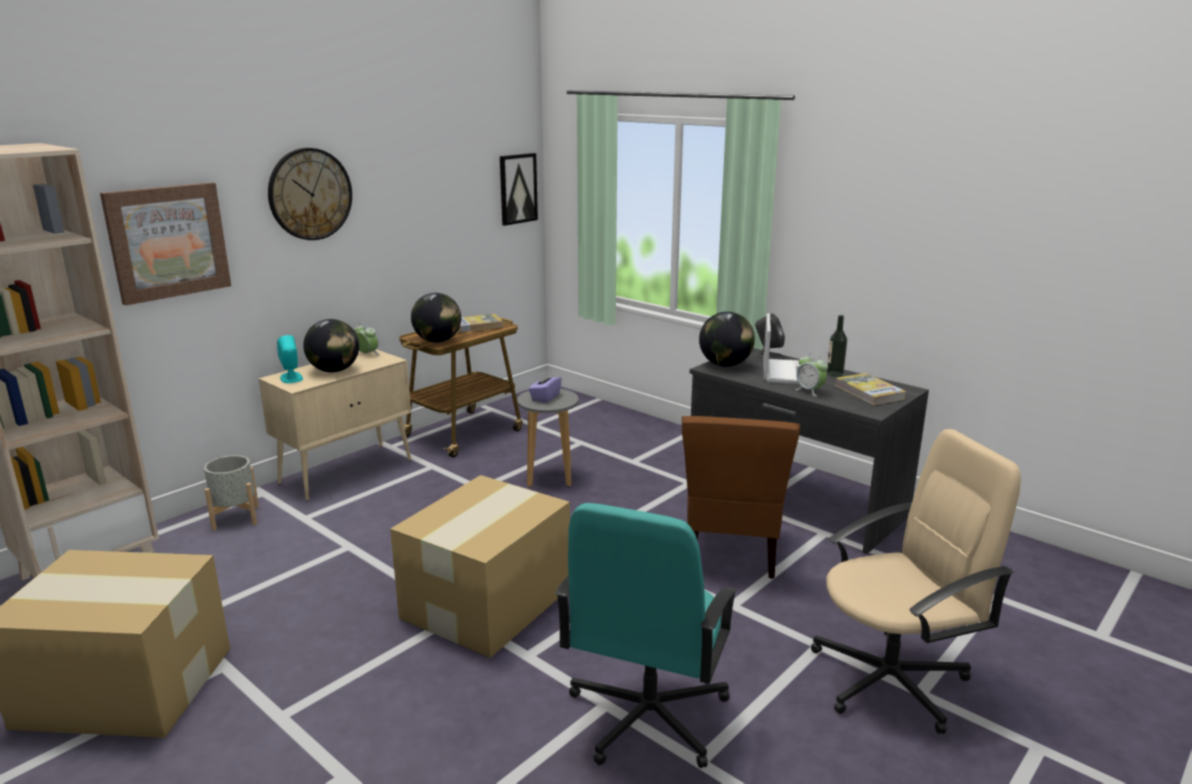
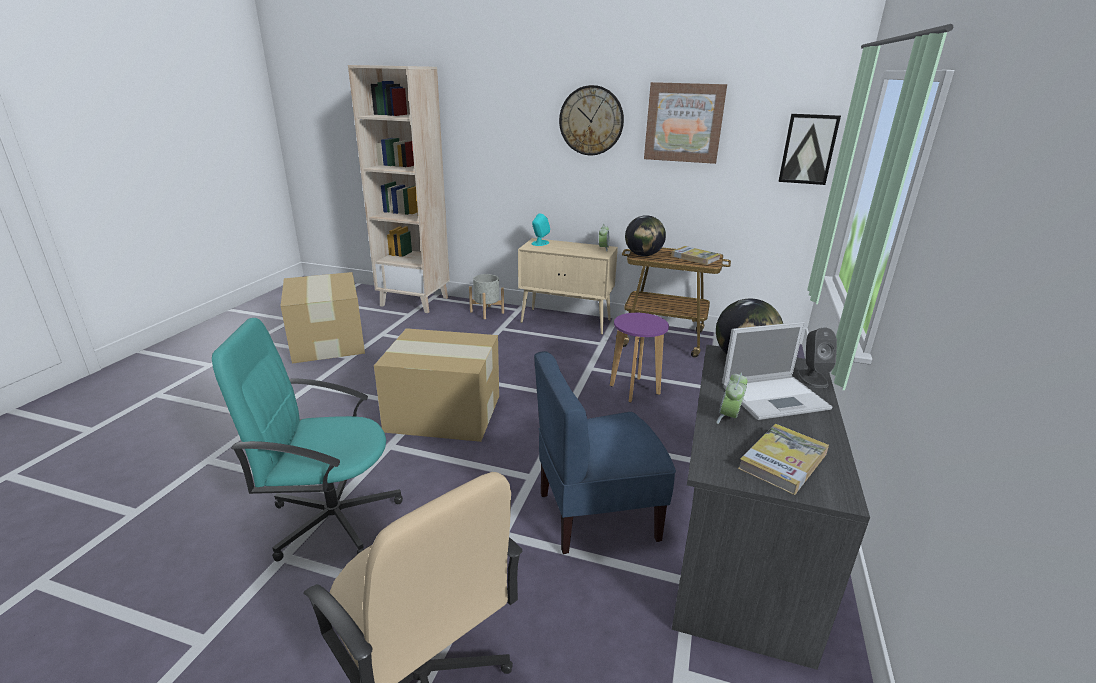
camera: 65 degrees right, 5 degrees up
picture [100,182,231,306] -> picture moved to [644,82,727,164]
globe [303,319,359,372] -> none
grey stool [517,389,579,487] -> purple stool [610,313,669,402]
purple tissue box [529,370,562,403] -> none
brown chair [682,416,800,579] -> blue chair [534,351,676,554]
bottle [827,315,847,377] -> none

